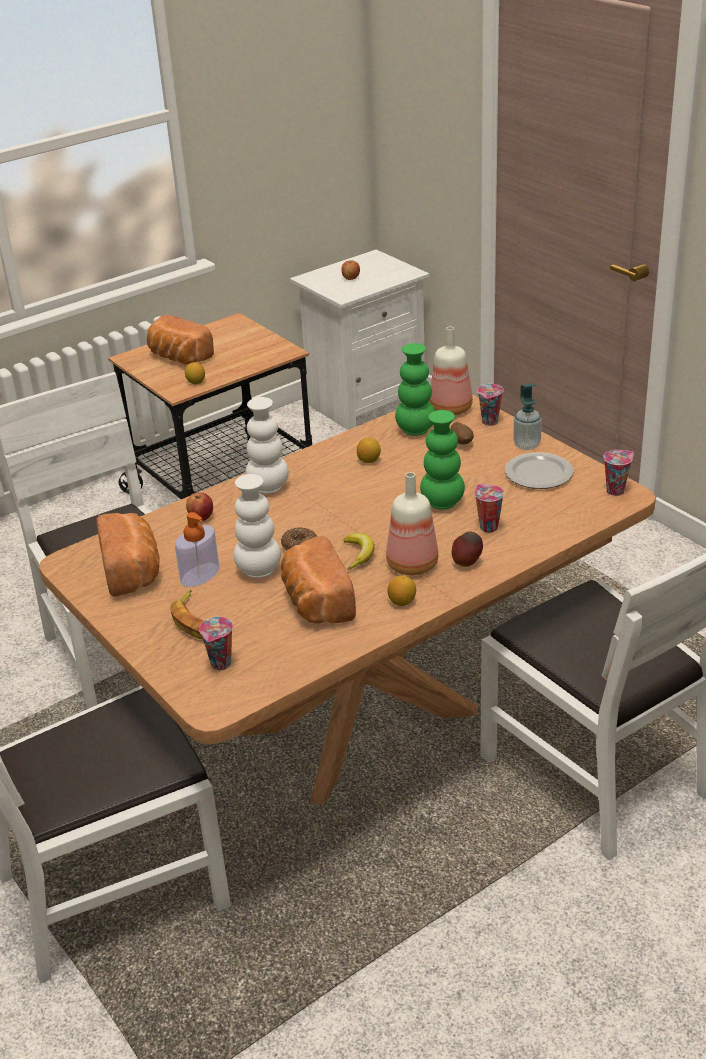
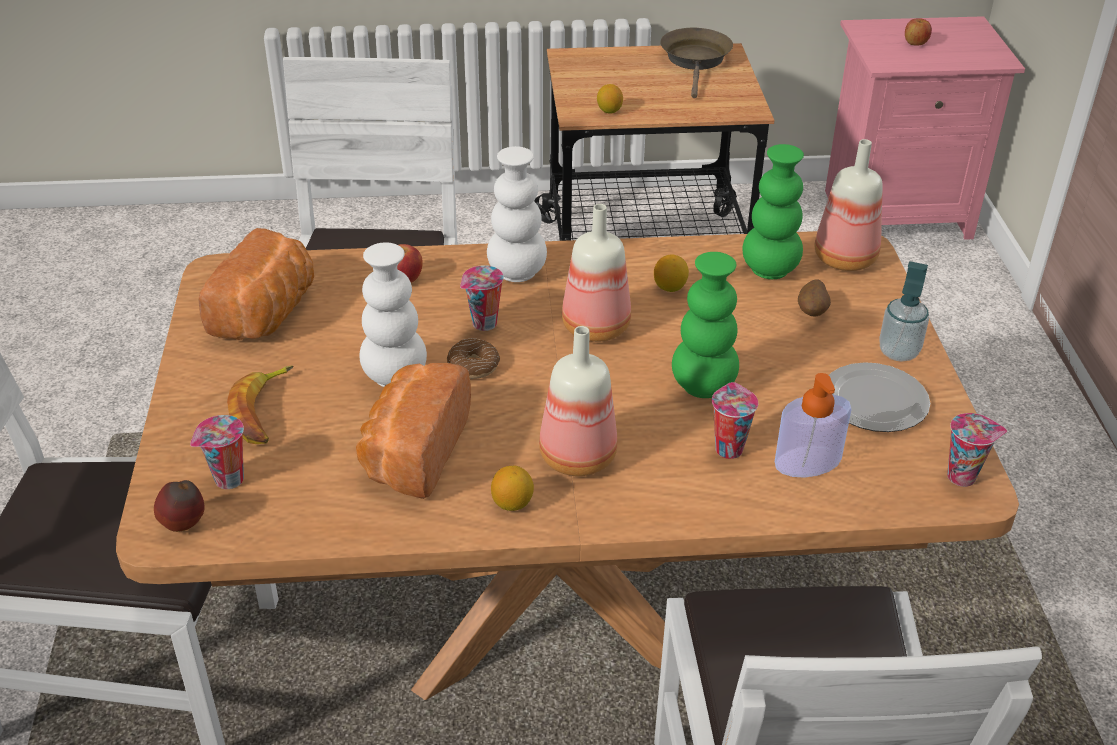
camera: 30 degrees right, 5 degrees up
bread [147,315,214,364] -> none
soap dispenser [175,512,219,587] -> soap dispenser moved to [775,373,852,478]
white nightstand [290,250,429,430] -> pink nightstand [825,16,1025,240]
banana [343,533,375,570] -> none
apple [452,532,483,567] -> apple moved to [154,480,204,532]
cup [477,384,504,426] -> cup moved to [460,265,504,331]
none -> bottle [562,204,631,342]
none -> brown frying pan [660,28,733,98]

